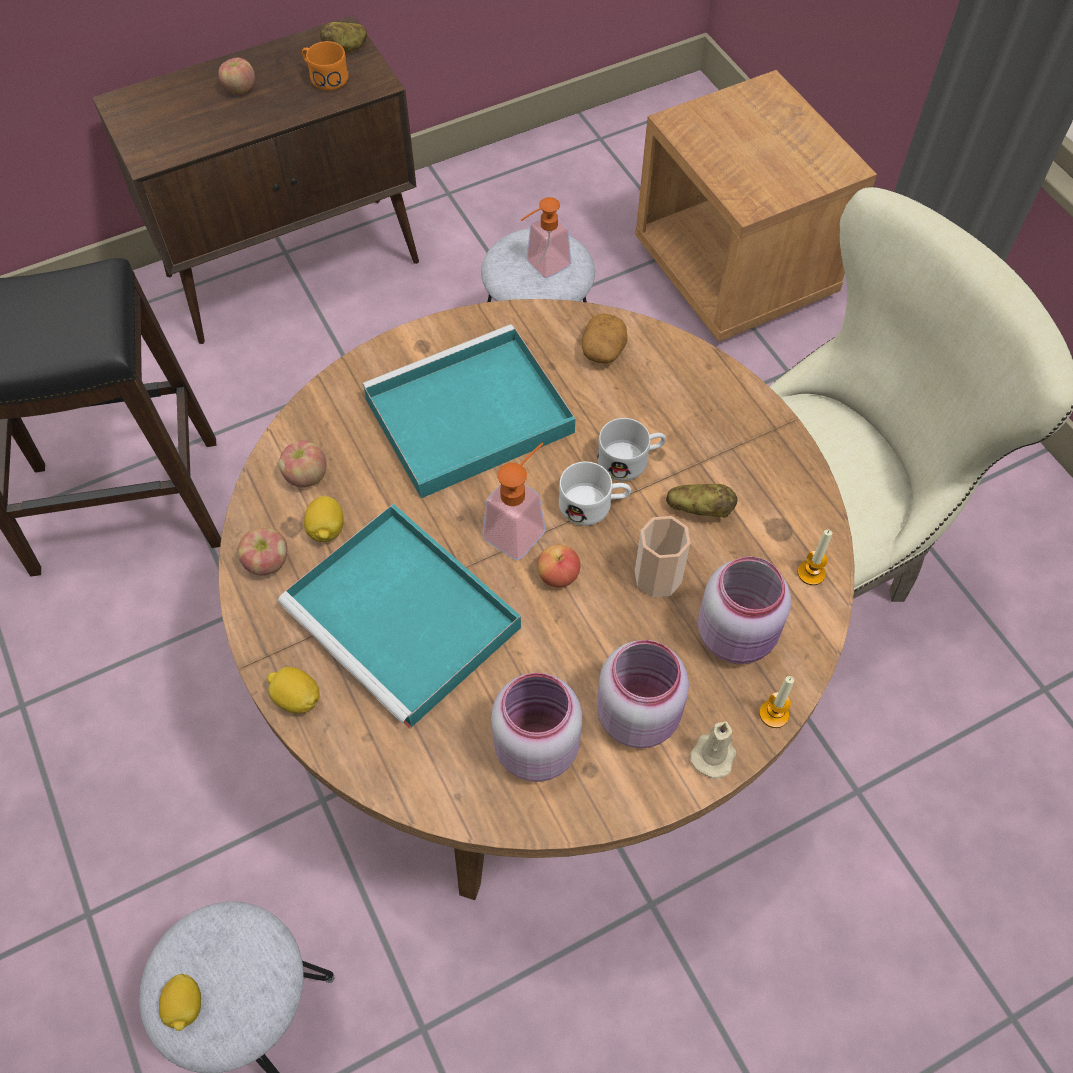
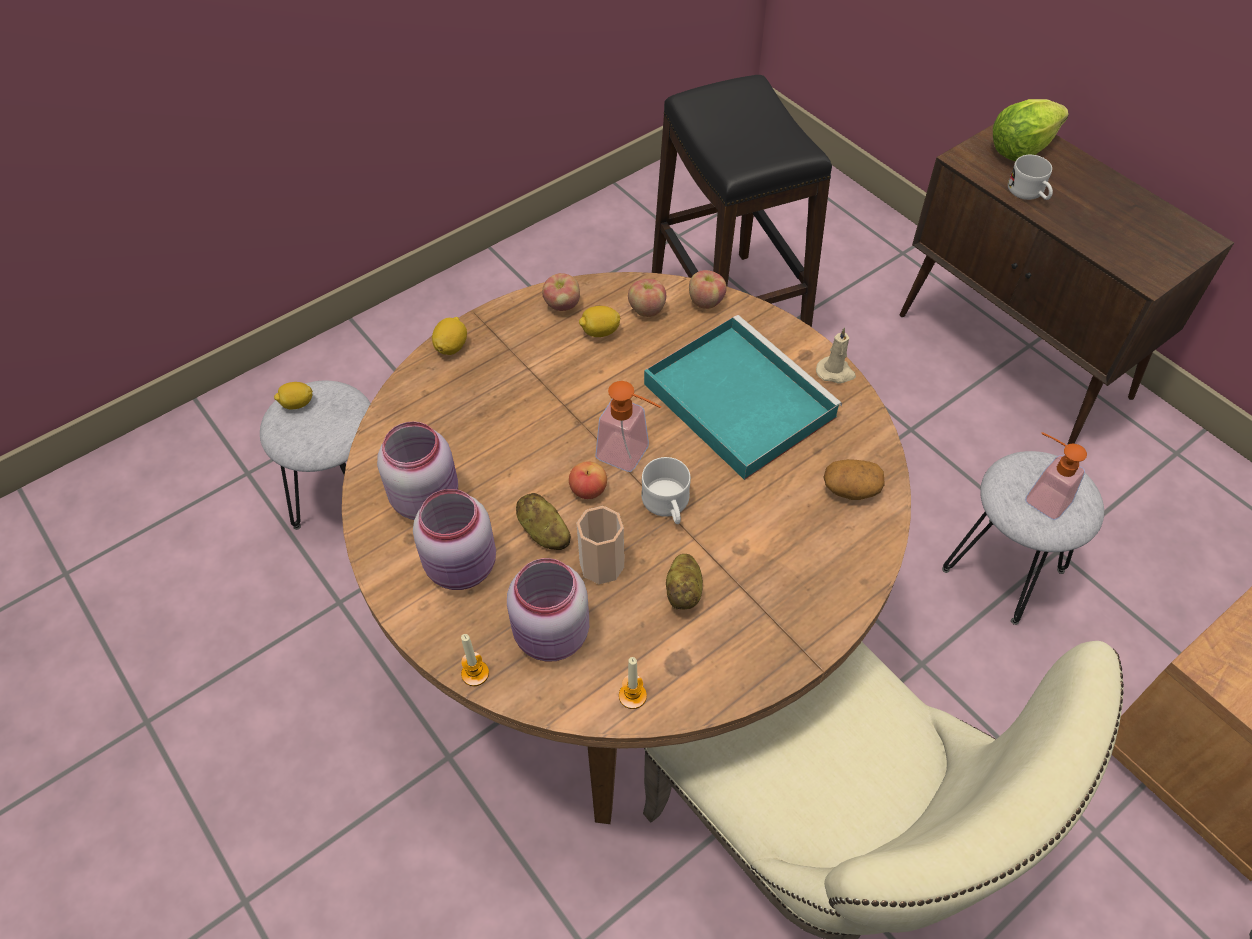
camera: 80 degrees right, 5 degrees down
apple [219,58,255,94] -> apple moved to [689,270,727,309]
turquoise tray [278,504,521,729] -> none
orange mug [302,41,349,91] -> none
potato [320,22,367,52] -> potato moved to [516,493,571,550]
white mug [597,418,666,481] -> white mug moved to [1008,155,1053,200]
beige candle [690,721,737,778] -> beige candle moved to [816,327,856,384]
none -> lettuce [993,99,1069,162]

